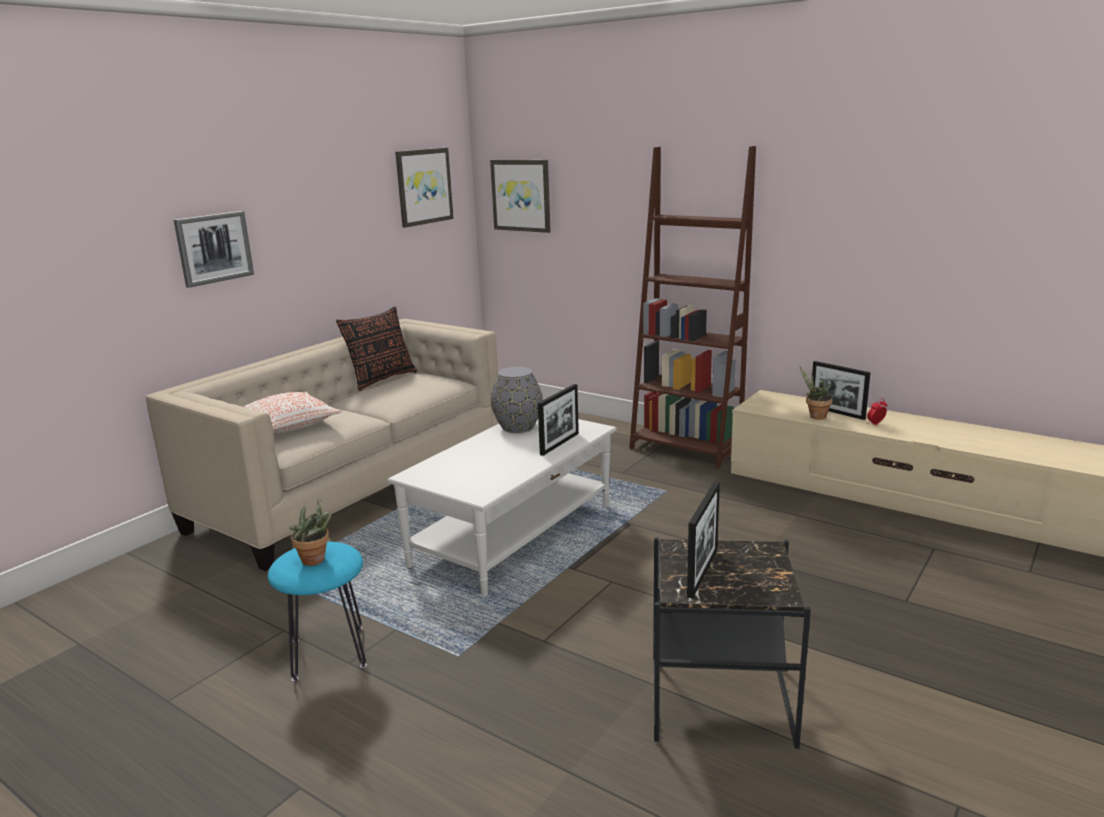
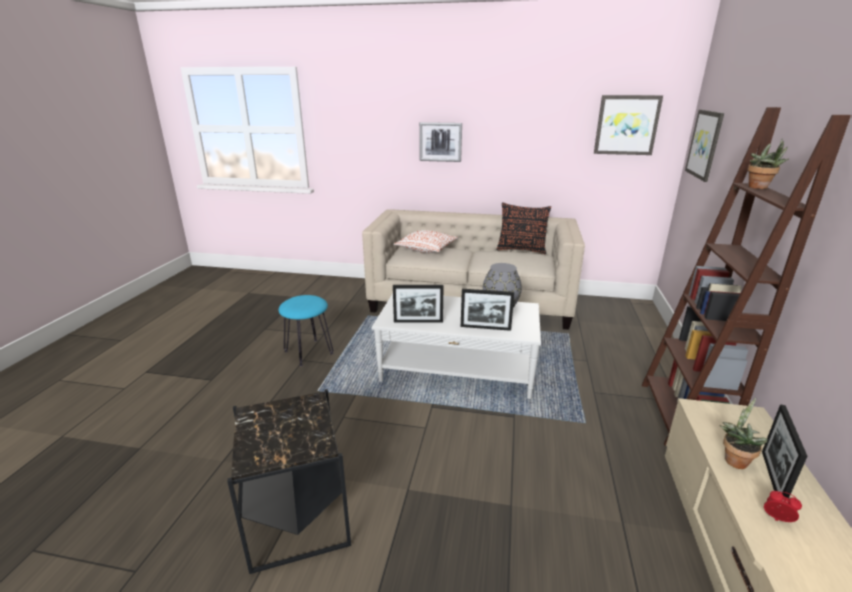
camera: 65 degrees right, 5 degrees up
potted plant [289,500,332,566] -> potted plant moved to [748,138,789,189]
picture frame [687,481,720,599] -> picture frame moved to [393,285,444,322]

